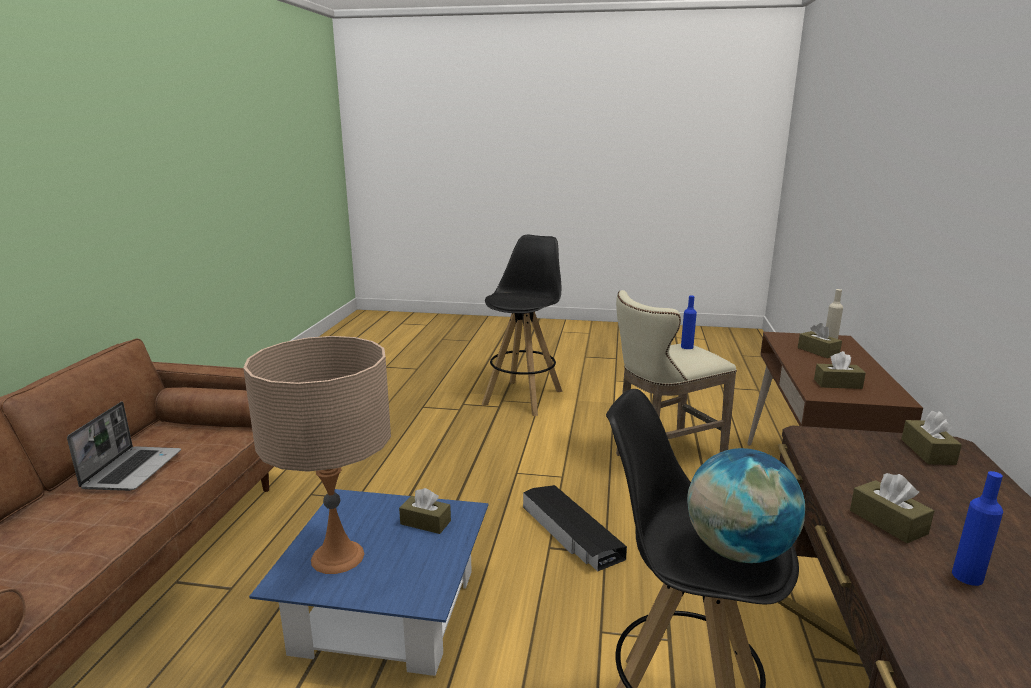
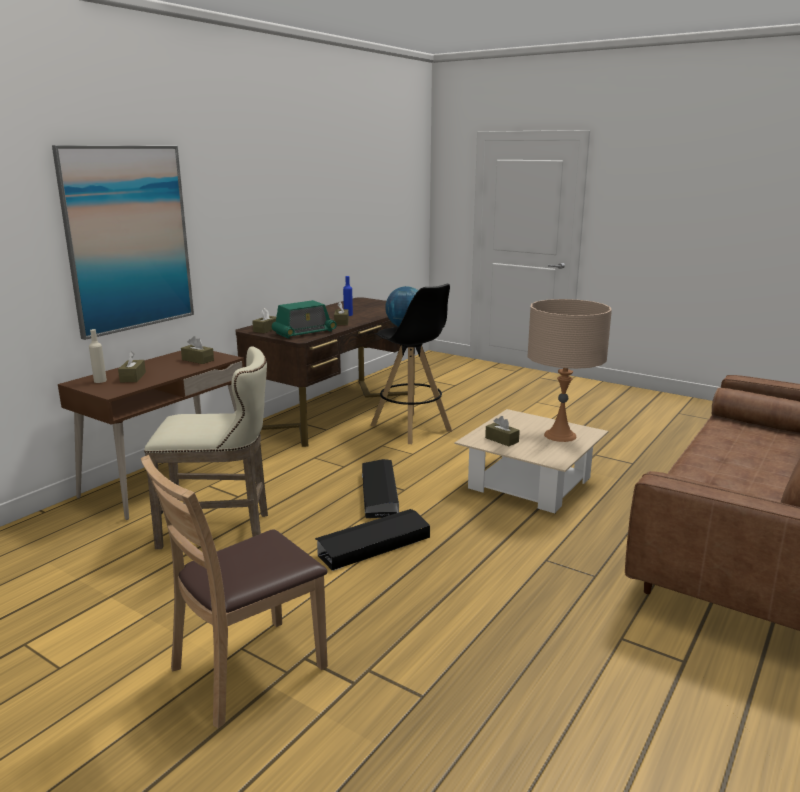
camera: 155 degrees left, 0 degrees up
laptop [67,402,181,491] -> none
blue coffee table [249,489,488,676] -> beige coffee table [454,409,608,513]
black stool [482,234,563,416] -> brown chair [141,455,328,729]
blue bottle [681,296,697,349] -> none
none -> picture [52,145,194,340]
none -> radio [272,300,337,339]
none -> black storage box [315,509,430,571]

